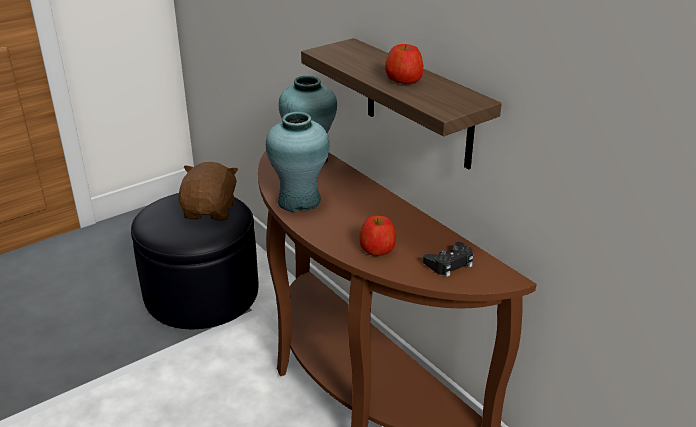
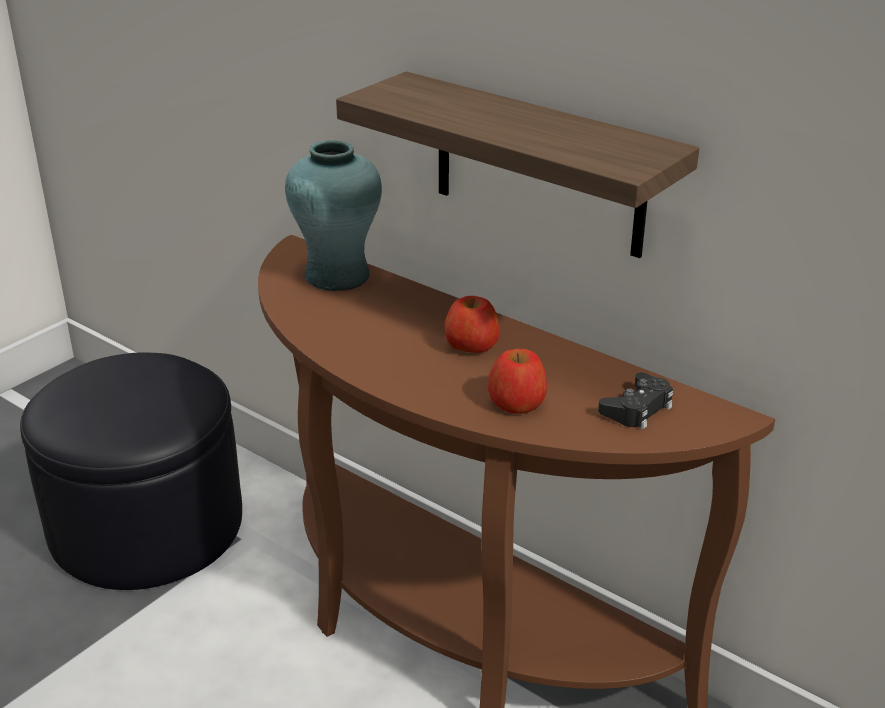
camera: 15 degrees left, 0 degrees up
brown plush toy [178,162,238,221] -> none
turquoise vase [266,112,330,212] -> none
apple [385,44,423,84] -> apple moved to [444,296,499,353]

